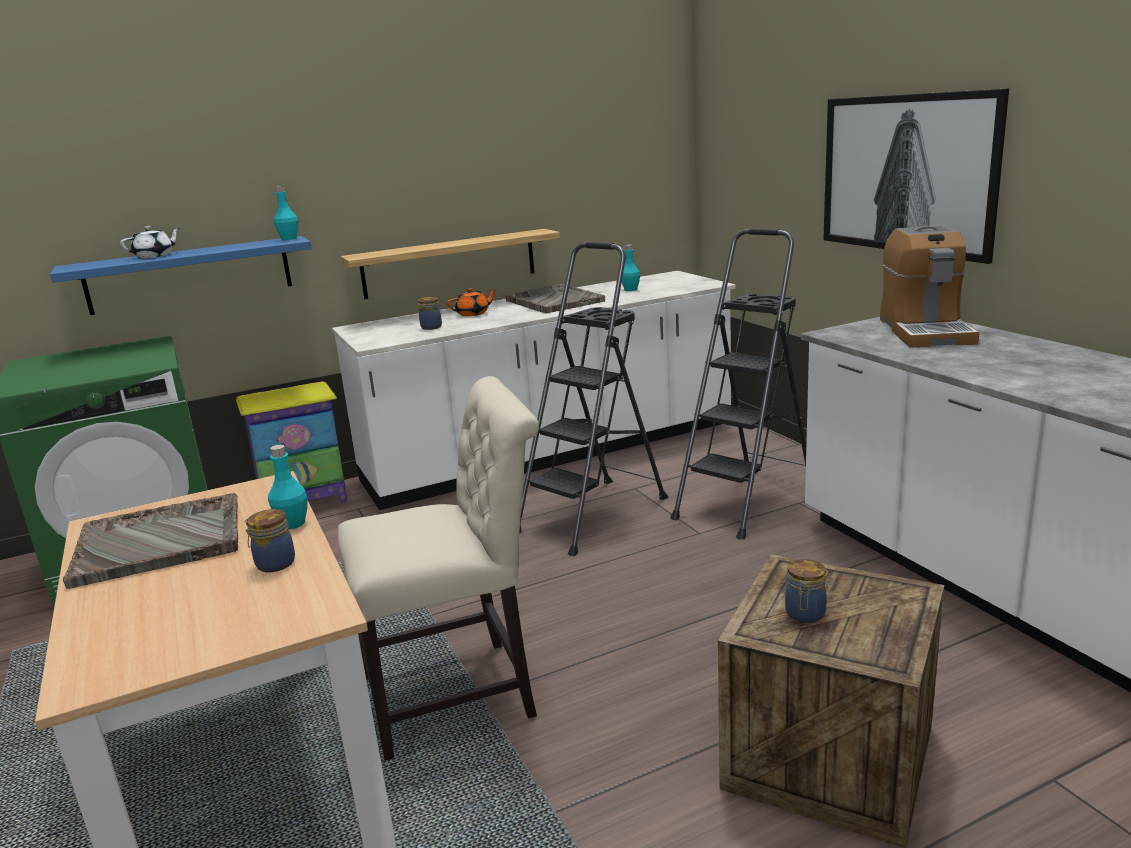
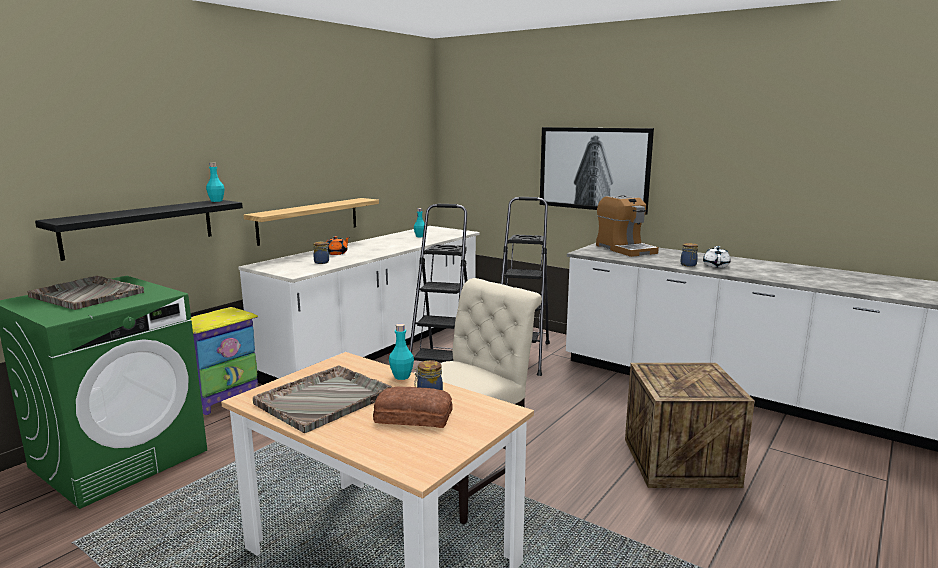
camera: 30 degrees left, 5 degrees down
blue shelf [50,236,312,315] -> black shelf [35,200,243,261]
white teapot [120,226,180,258] -> white teapot moved to [703,246,731,268]
grey tray [506,284,605,313] -> grey tray moved to [27,275,144,310]
jar [785,559,827,623] -> jar moved to [681,243,698,267]
none -> bread [373,386,453,428]

